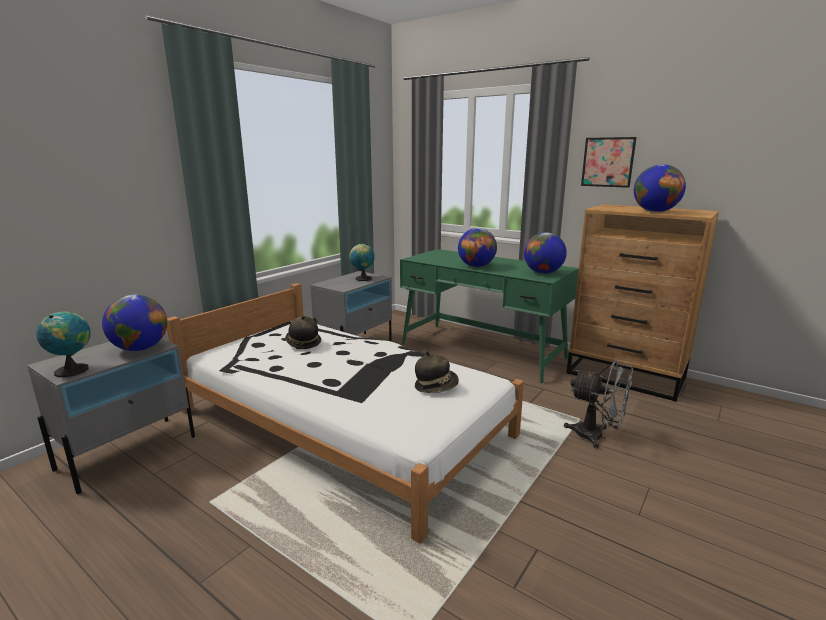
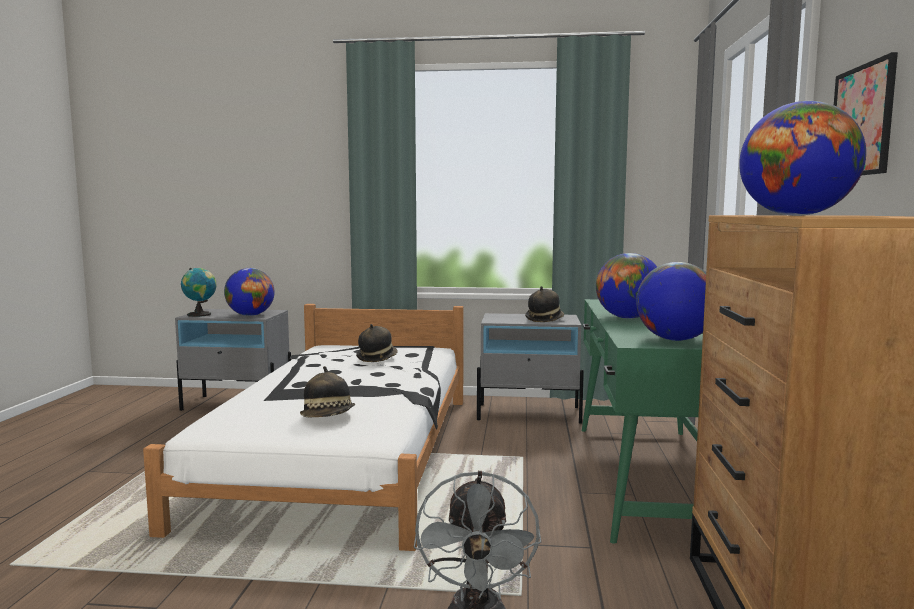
camera: 60 degrees right, 10 degrees down
globe [349,243,375,281] -> hat [525,286,564,322]

